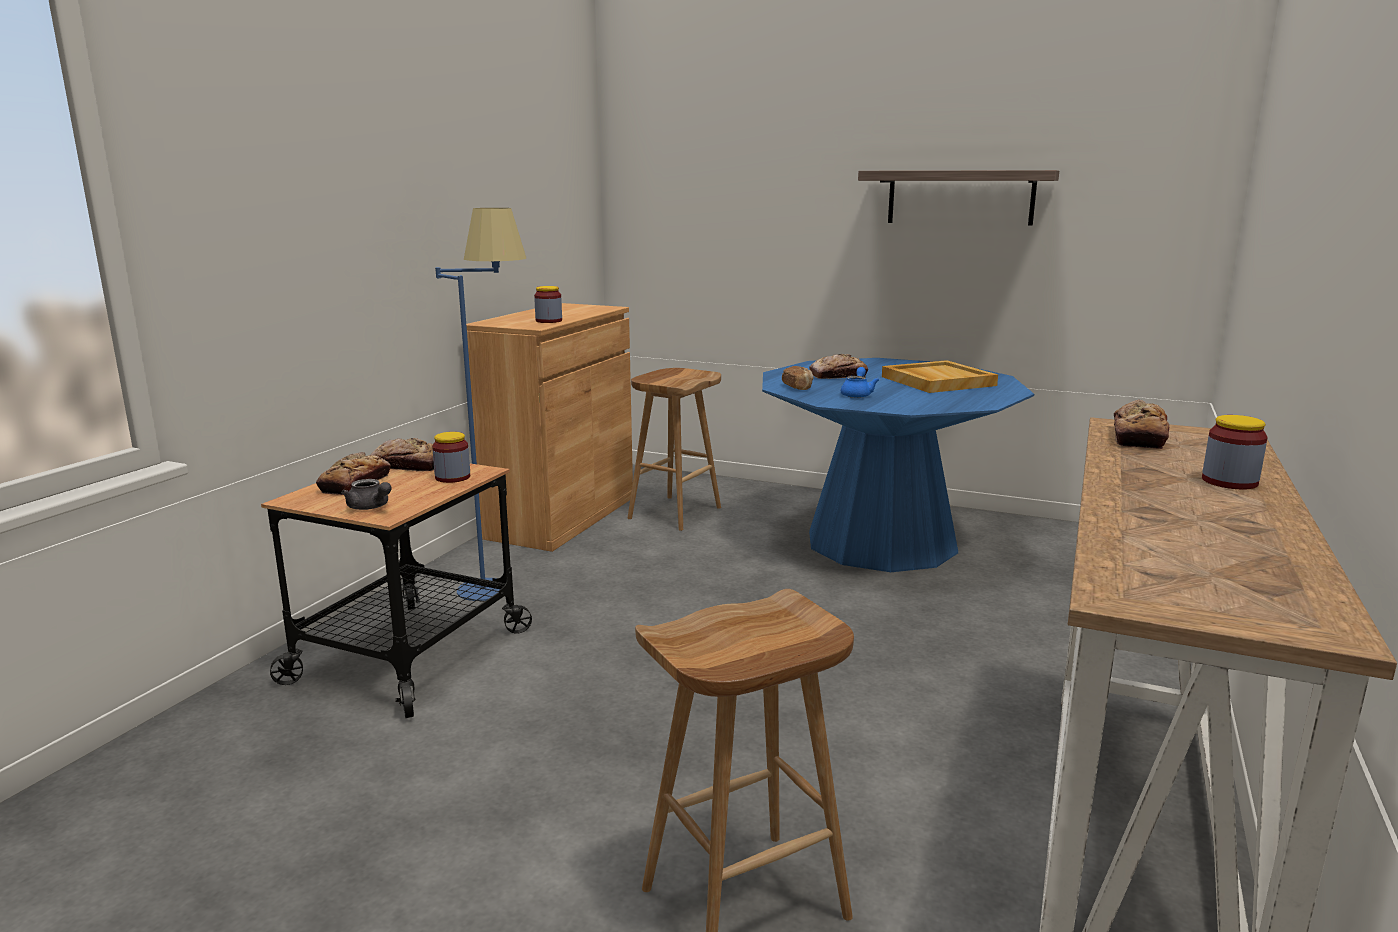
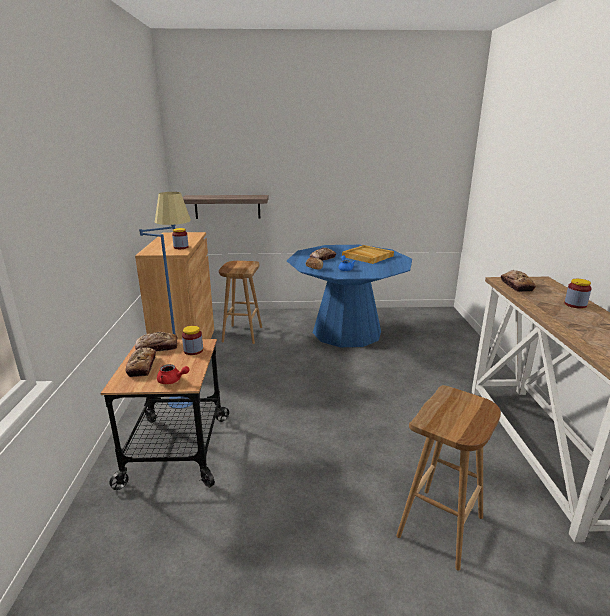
camera: 25 degrees left, 5 degrees up
grey teapot [341,479,392,510] -> red teapot [157,364,190,384]
shelf [858,170,1059,226] -> shelf moved to [183,195,269,219]

